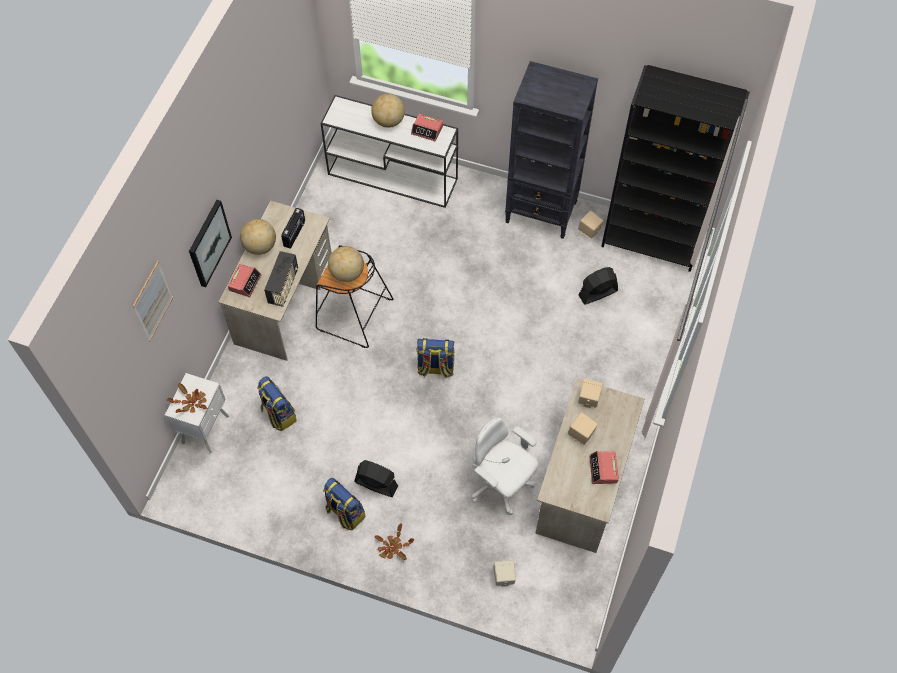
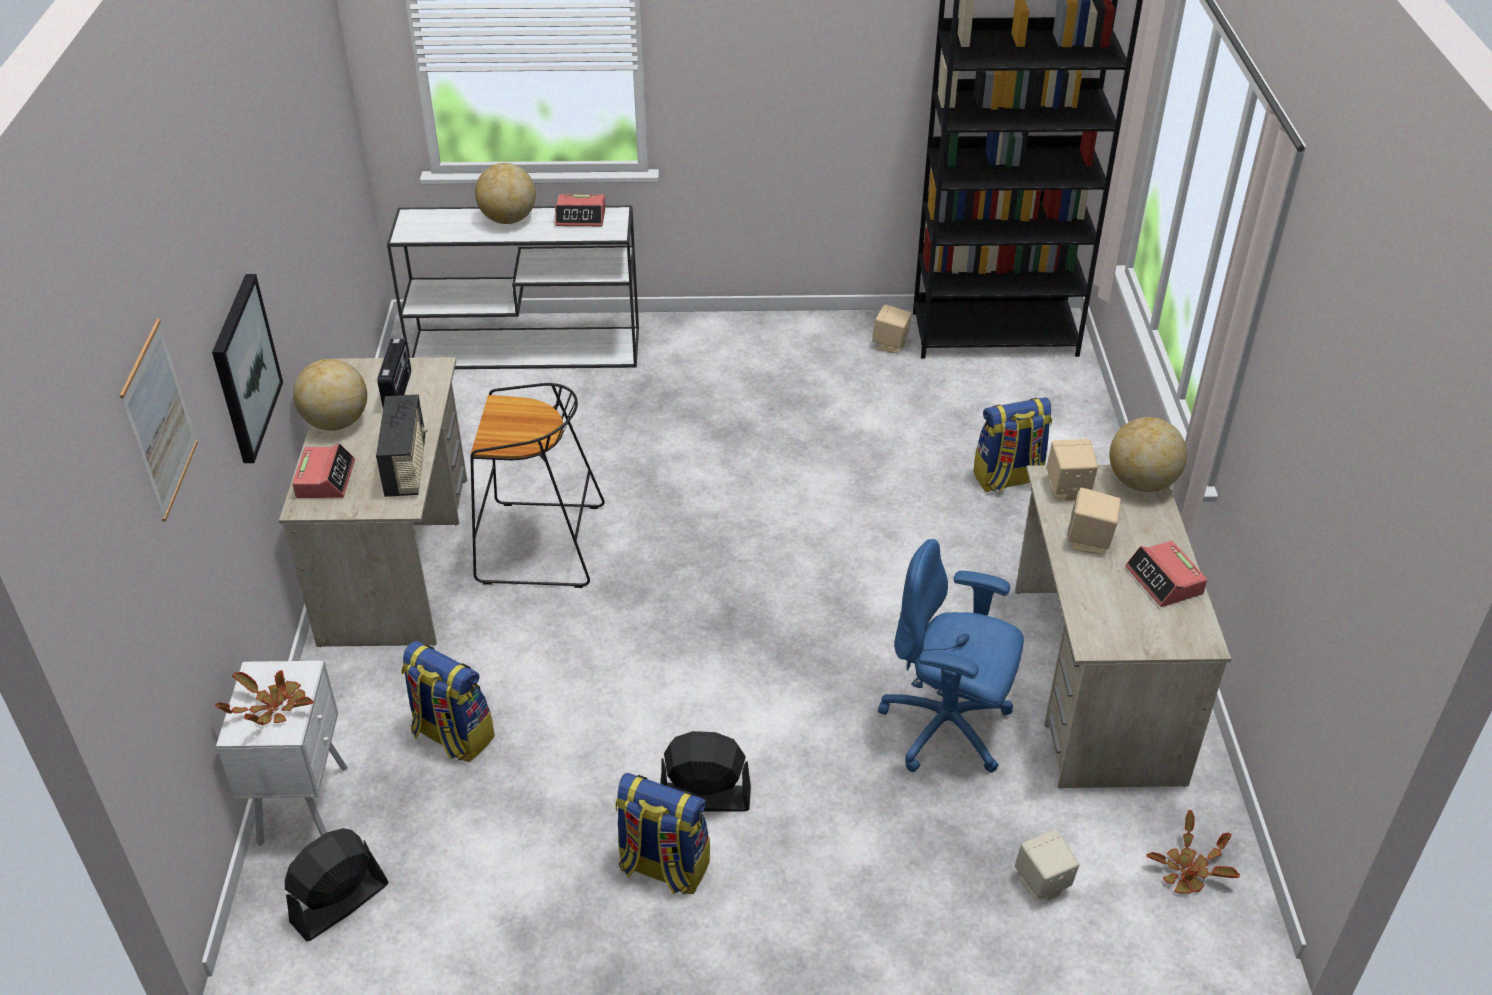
camera: 20 degrees left, 20 degrees down
globe [328,246,364,282] -> globe moved to [1109,417,1187,492]
potted plant [374,523,414,560] -> potted plant moved to [1146,810,1240,894]
backpack [416,338,455,378] -> backpack moved to [973,397,1052,492]
white office chair [472,417,539,515] -> blue office chair [878,539,1024,773]
black bookcase [505,61,598,239] -> none
black fan [578,267,618,305] -> black fan moved to [285,828,388,941]

